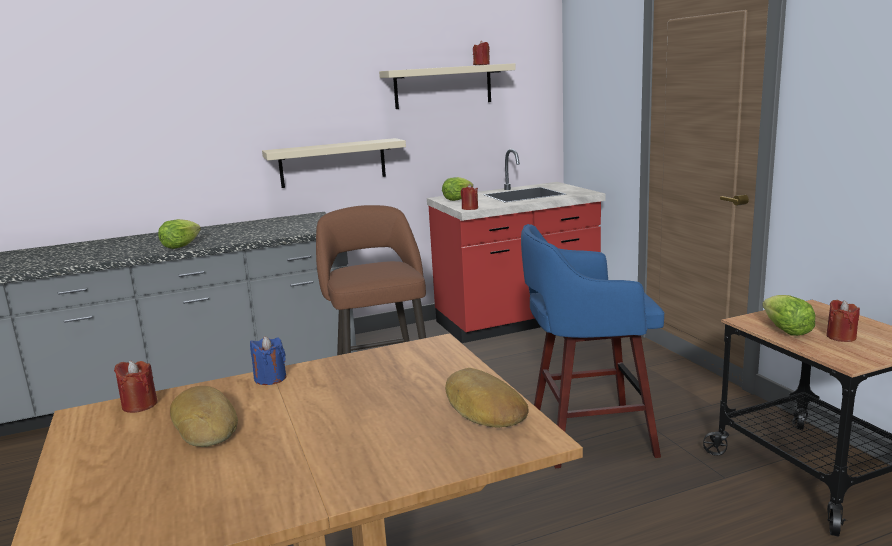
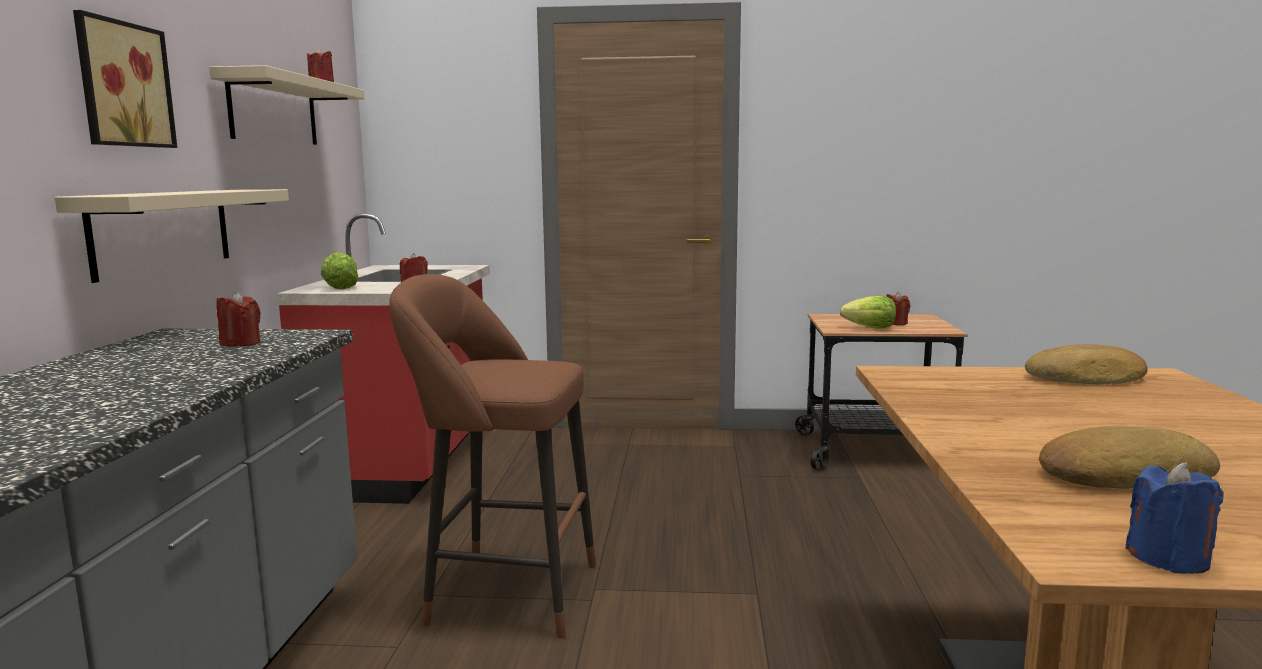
camera: 65 degrees left, 5 degrees down
red candle [114,361,158,413] -> red candle moved to [216,291,261,347]
lettuce [158,219,201,249] -> none
blue candle [250,336,286,385] -> blue candle moved to [1125,462,1224,574]
blue stool [521,224,664,468] -> none
none -> picture [73,10,177,148]

